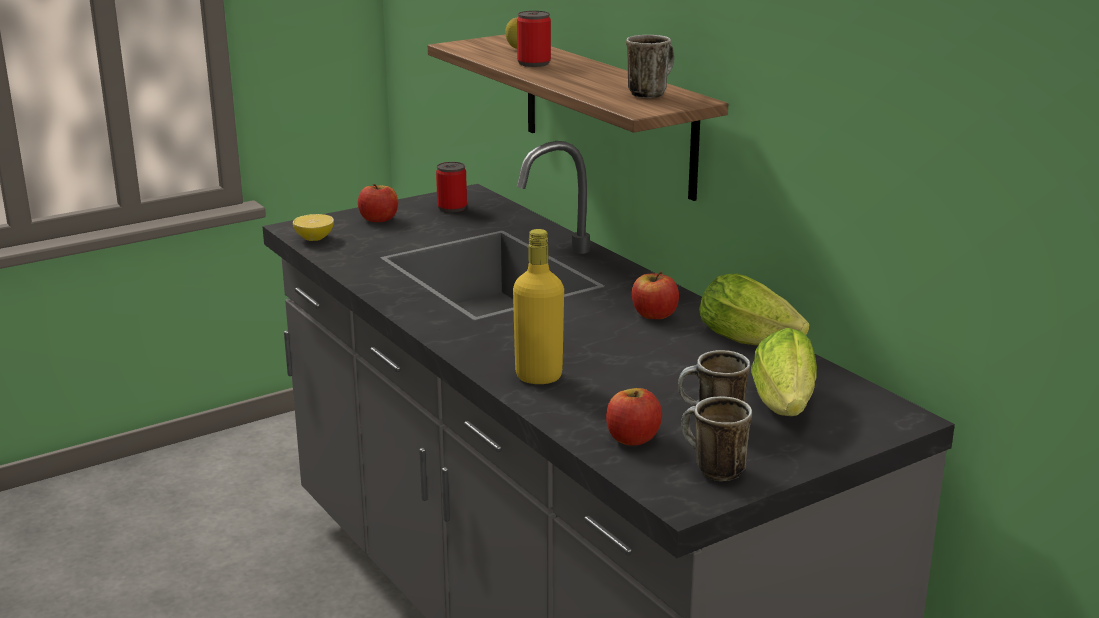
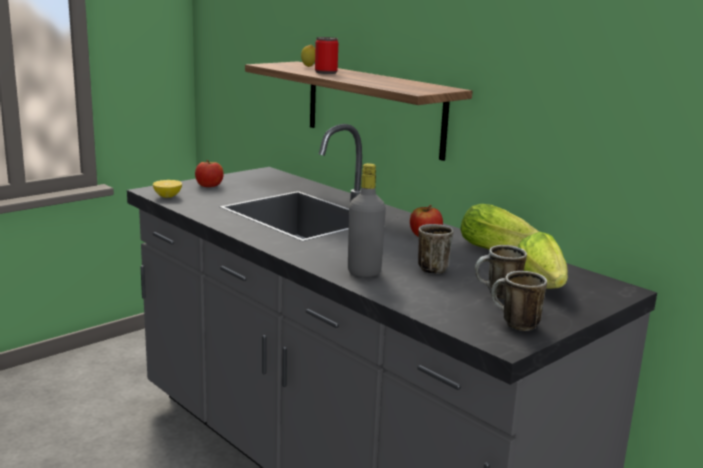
camera: 10 degrees left, 5 degrees down
can [436,162,467,212] -> none
yellow bottle [513,229,564,384] -> grey bottle [348,163,386,277]
apple [606,388,662,446] -> none
mug [626,35,675,98] -> mug moved to [418,224,453,274]

